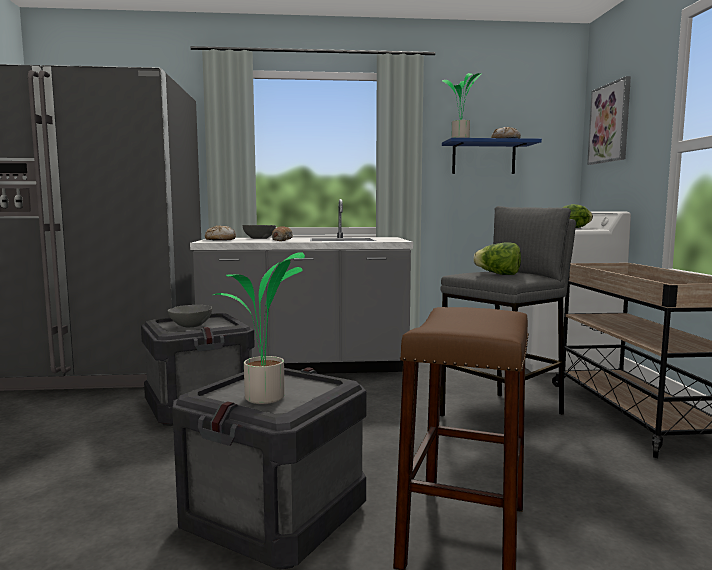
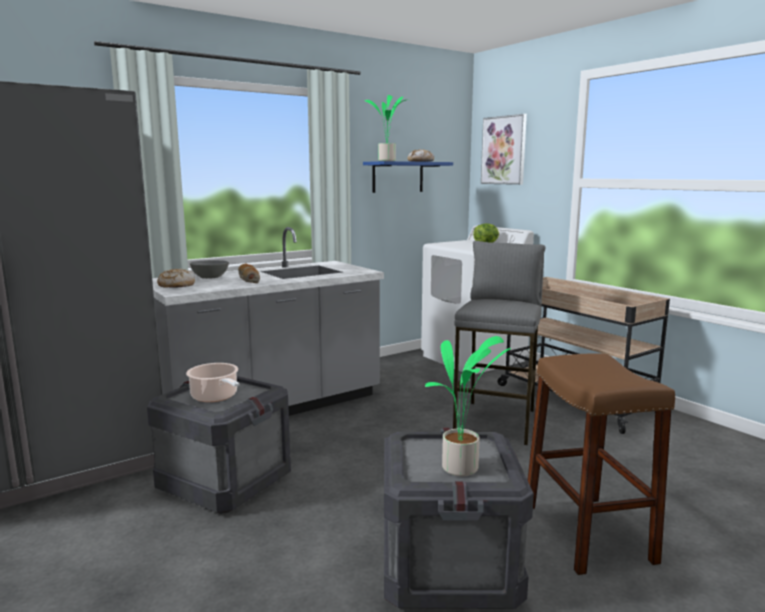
camera: 30 degrees left, 5 degrees up
grey bowl [168,305,212,327] -> cooking pot [186,363,239,402]
lettuce [474,242,521,275] -> none

